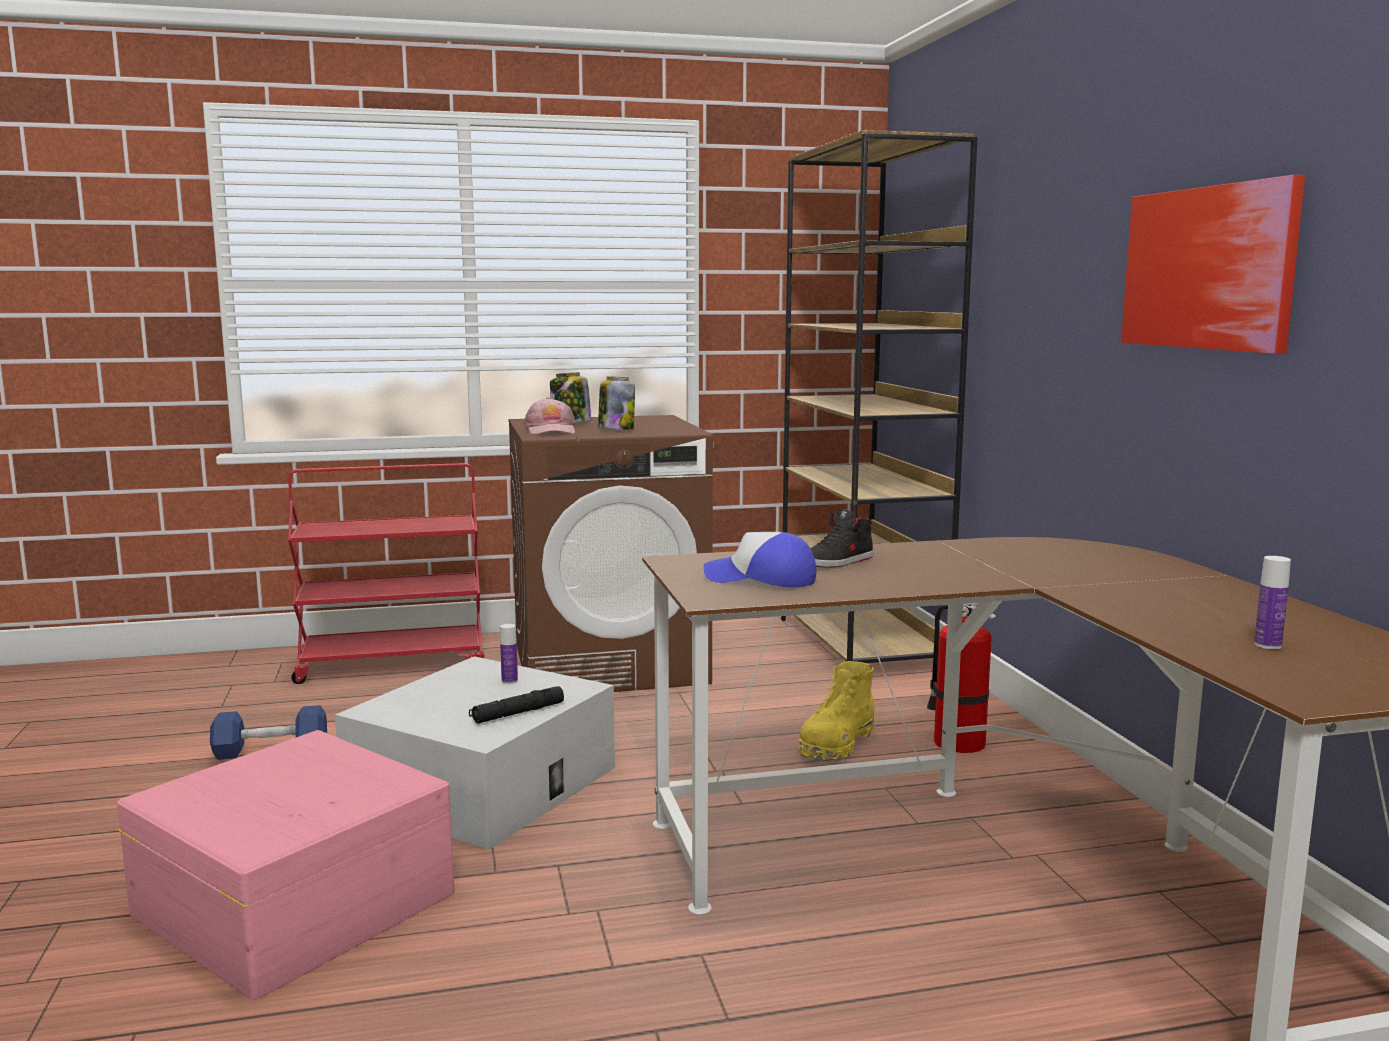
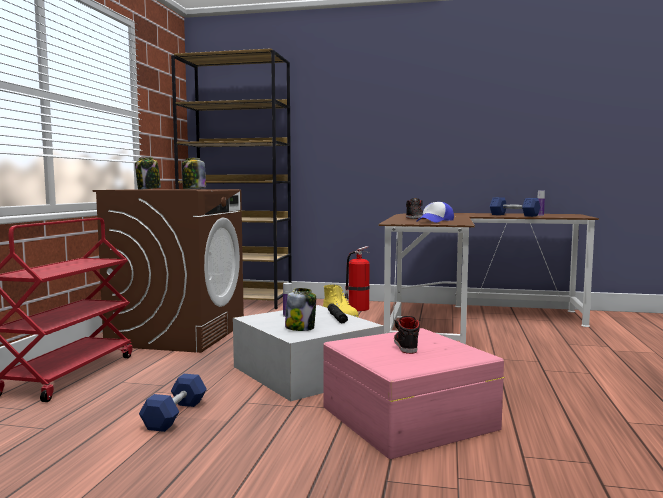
camera: 65 degrees left, 5 degrees down
pink cap [523,397,575,435] -> none
picture [1121,175,1305,354] -> none
none -> jar [285,288,316,331]
none -> black shoe [394,316,420,354]
none -> blue dumbbell [490,197,540,217]

